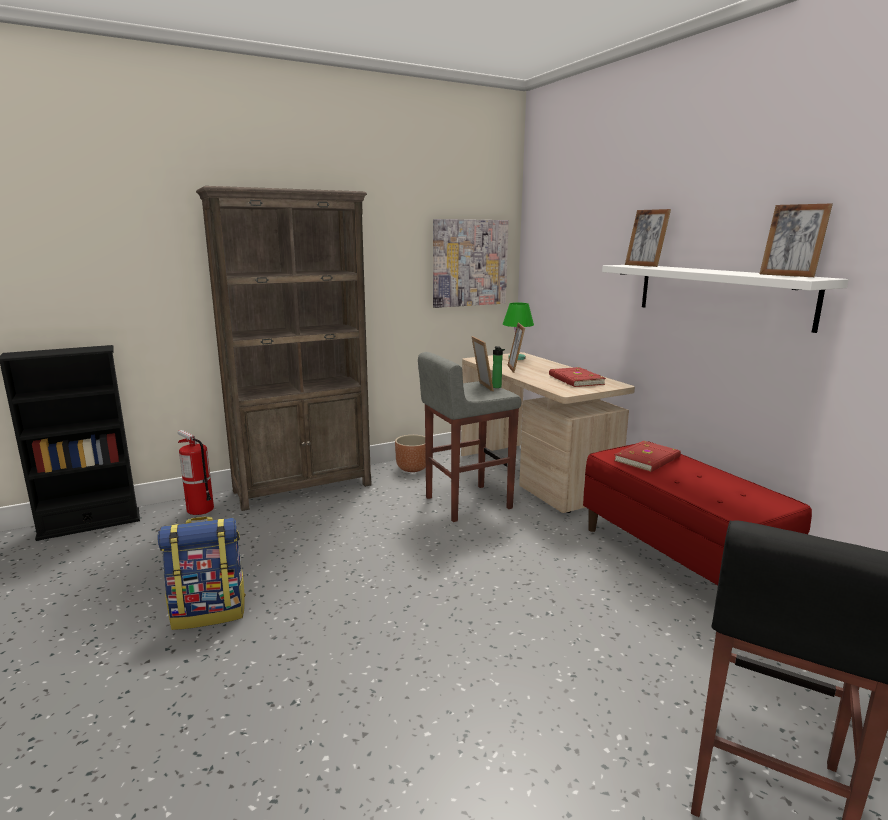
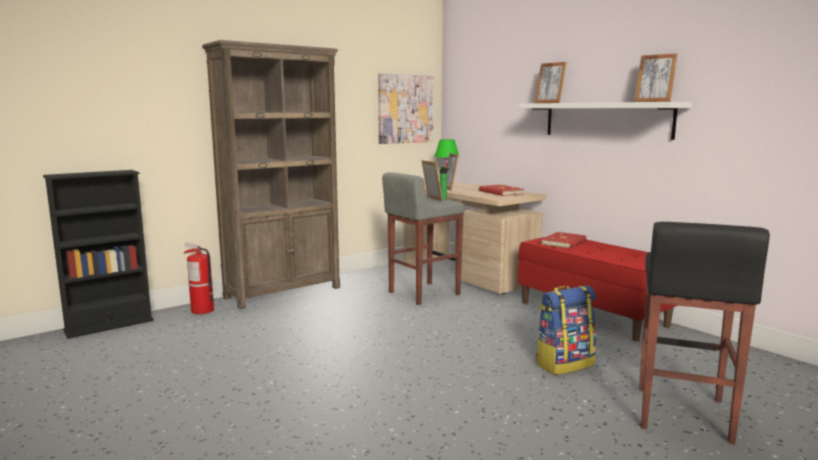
camera: 10 degrees left, 5 degrees down
backpack [157,516,246,630] -> backpack moved to [536,285,596,375]
brown planter [395,435,426,472] -> none

